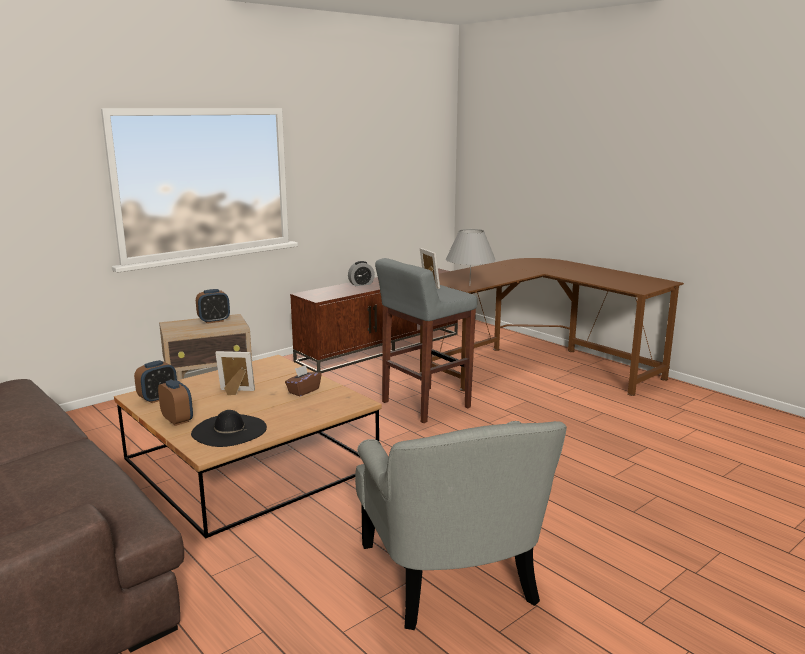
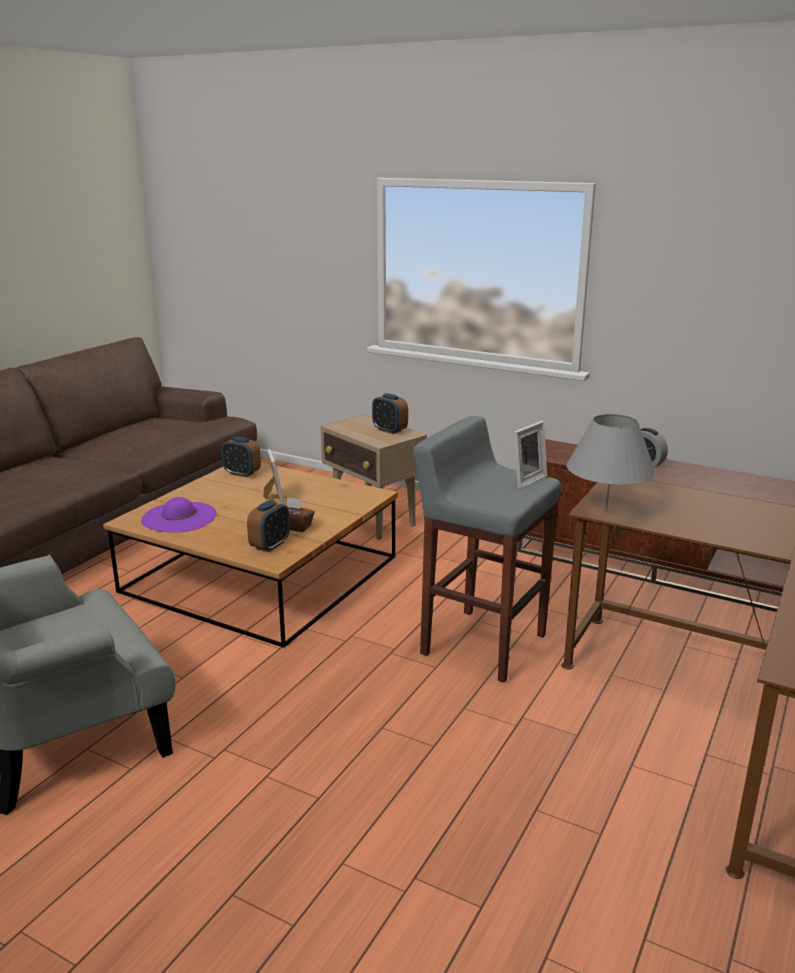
camera: 70 degrees right, 5 degrees up
alarm clock [158,380,193,426] -> alarm clock moved to [247,500,290,552]
black hat [191,410,267,447] -> purple hat [141,497,216,533]

